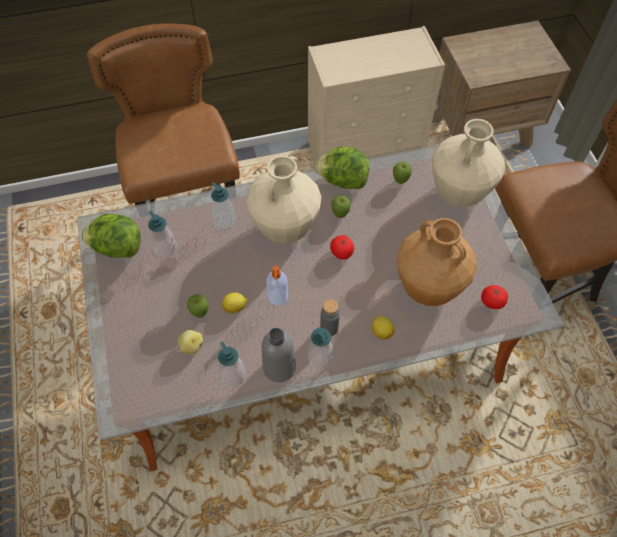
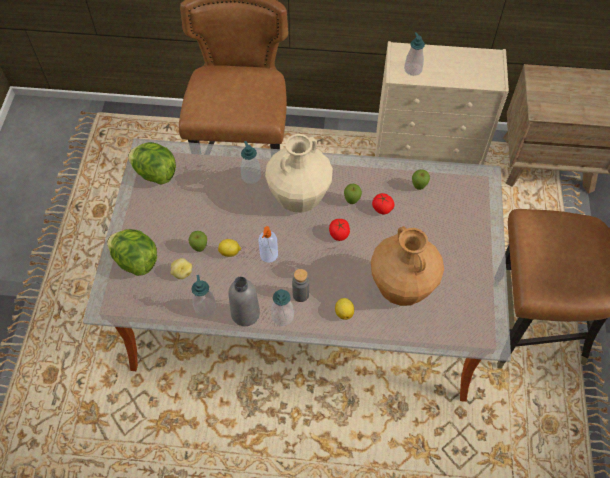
camera: 20 degrees right, 0 degrees up
soap dispenser [148,211,177,258] -> soap dispenser moved to [404,32,425,76]
lettuce [315,147,369,189] -> lettuce moved to [107,229,157,276]
beige vase [432,119,505,207] -> none
tomato [481,285,508,309] -> tomato moved to [372,193,395,215]

